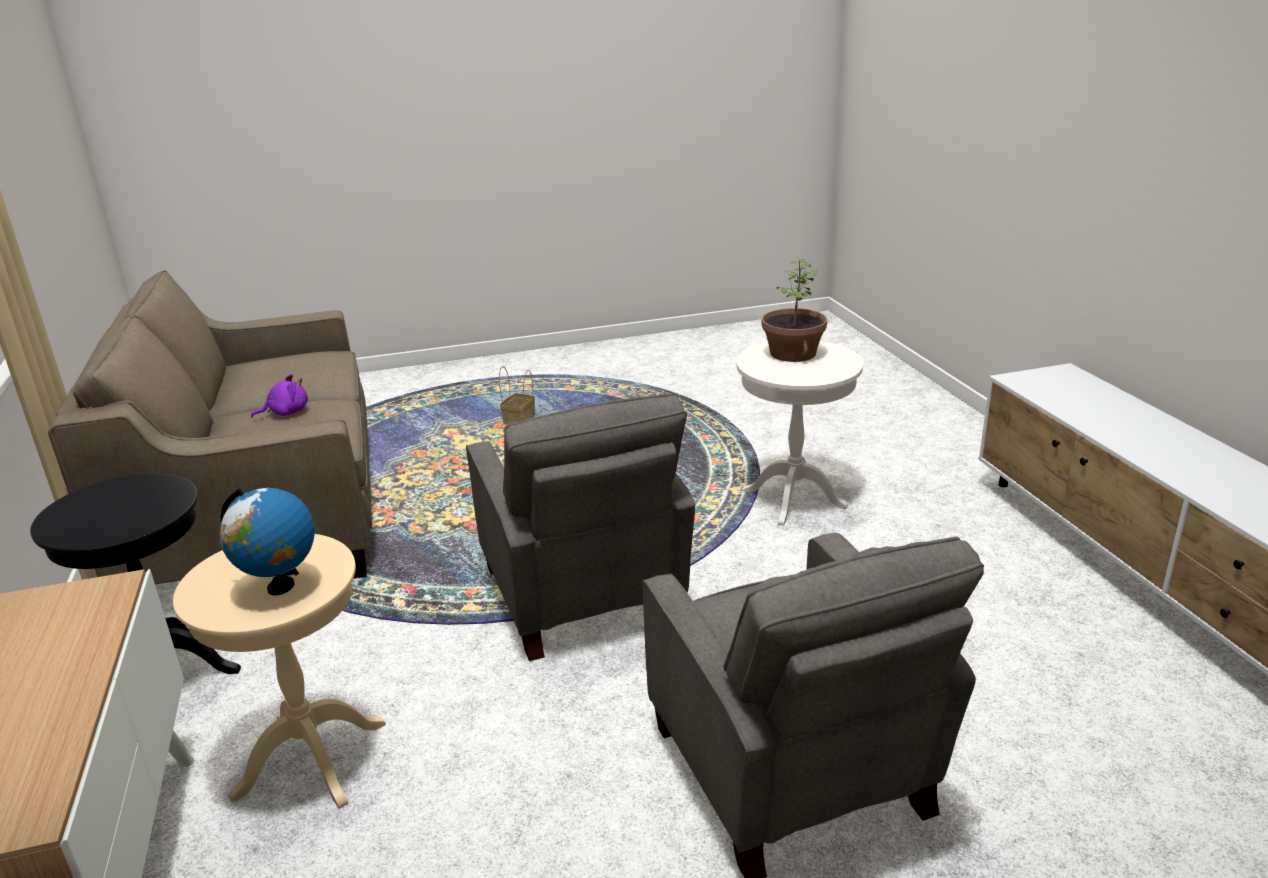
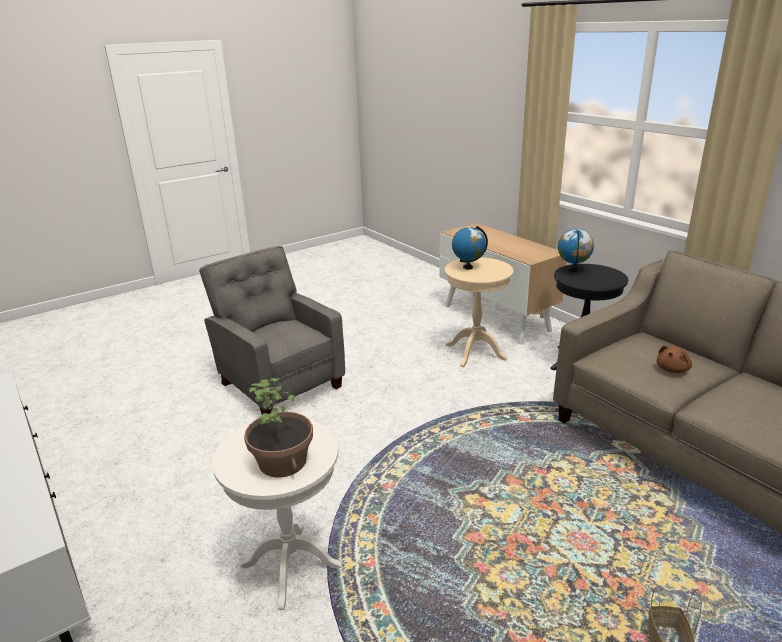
camera: 160 degrees right, 0 degrees up
purple plush toy [251,374,308,418] -> brown plush toy [657,345,692,373]
grey armchair [466,393,695,661] -> none
none -> globe [558,229,594,272]

